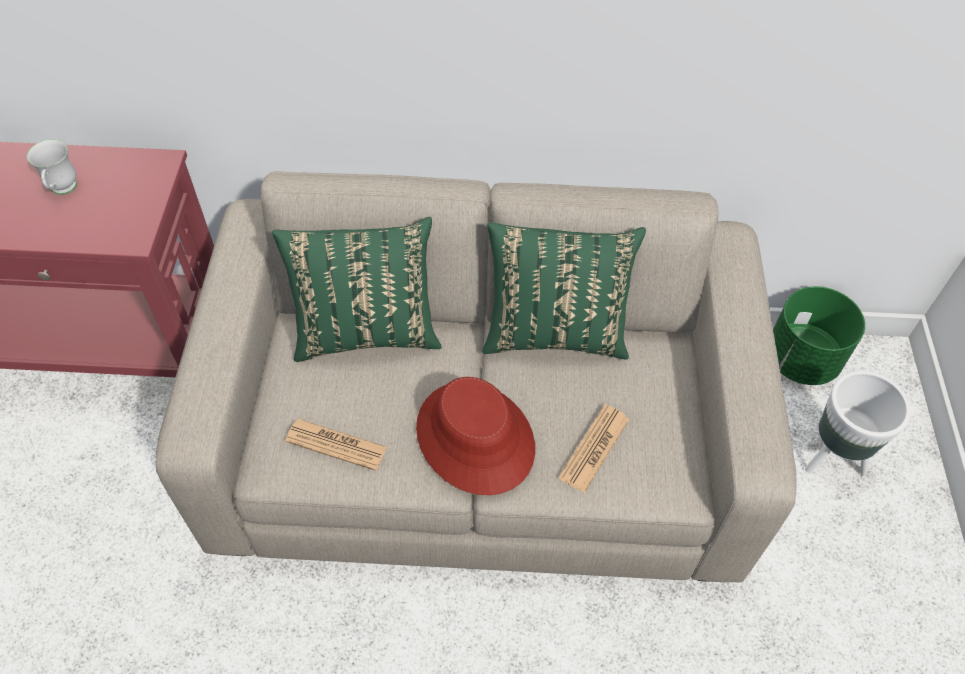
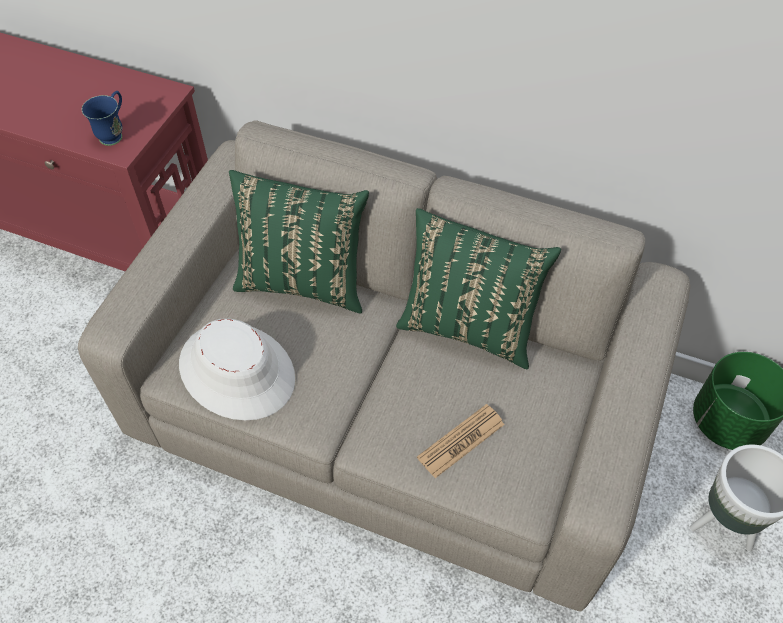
camera: 20 degrees right, 0 degrees up
white mug [27,139,77,195] -> none
newspaper [285,419,387,471] -> white hat [179,318,295,421]
red hat [416,377,535,495] -> none
none -> blue mug [82,91,122,146]

